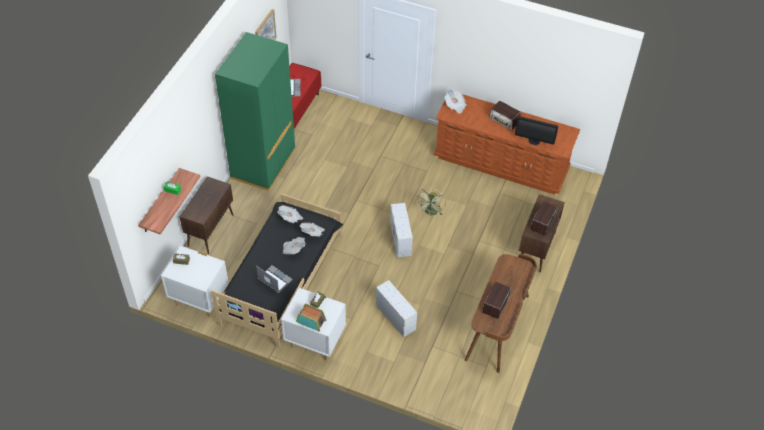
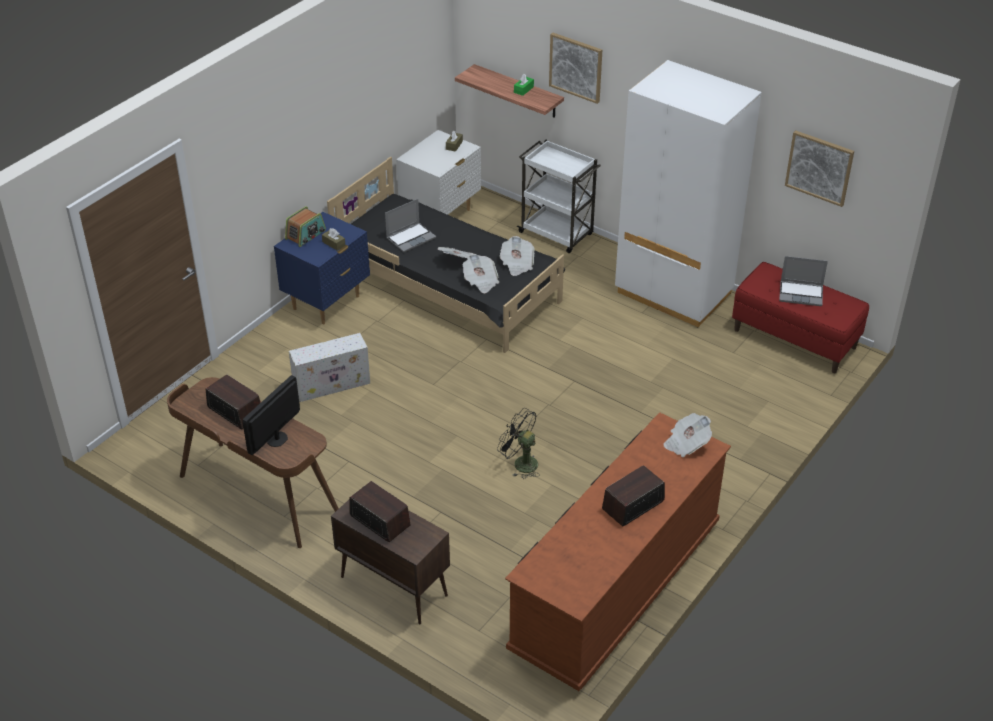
camera: 105 degrees right, 10 degrees down
brown cabinet [179,176,234,254] -> white cart [517,140,601,253]
green wardrobe [215,32,295,191] -> white wardrobe [615,60,762,327]
white nightstand [281,288,346,361] -> blue nightstand [274,212,370,324]
white storage box [390,203,413,258] -> none
green fan [417,188,446,215] -> black fan [497,408,540,479]
monitor [515,116,558,145] -> monitor moved to [243,375,300,455]
none -> picture [549,33,602,104]

